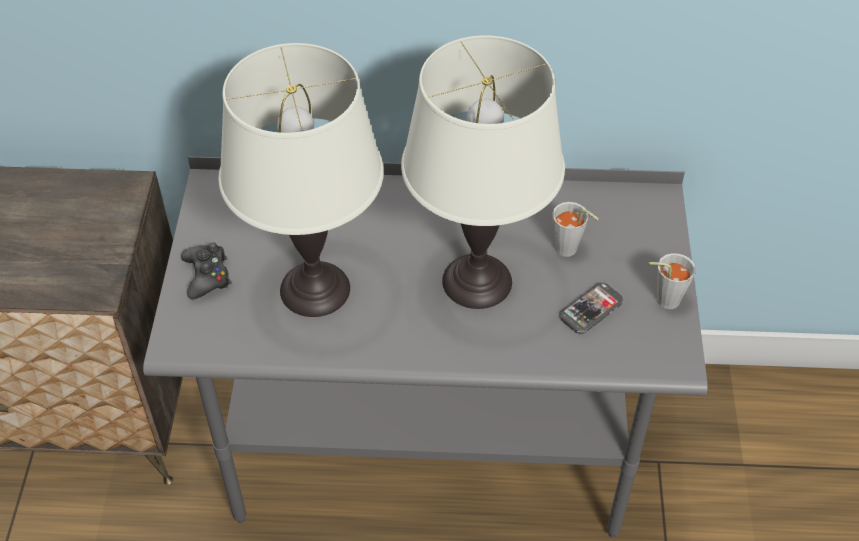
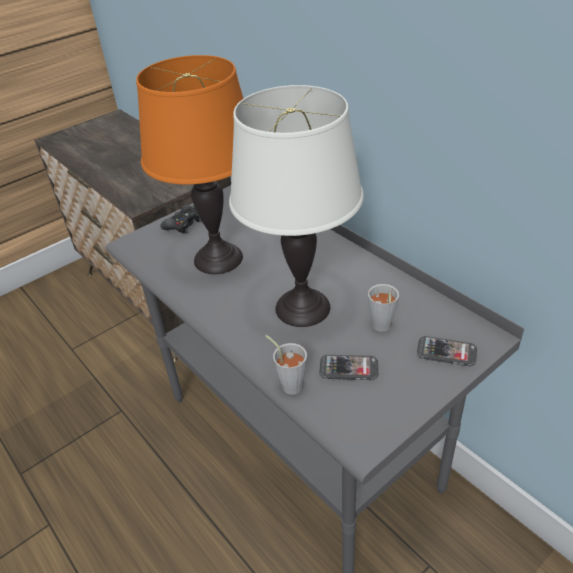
camera: 50 degrees right, 10 degrees down
white table lamp [219,43,384,317] -> orange table lamp [136,55,244,274]
grey cup [648,253,696,309] -> grey cup moved to [265,335,307,395]
none -> phone [417,336,477,366]

